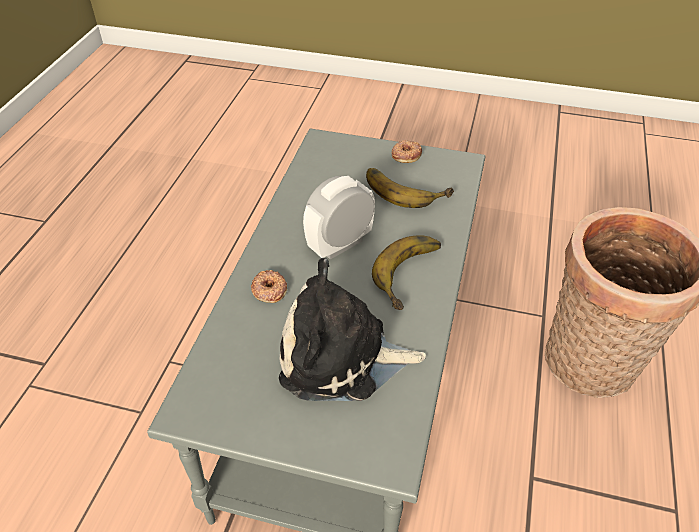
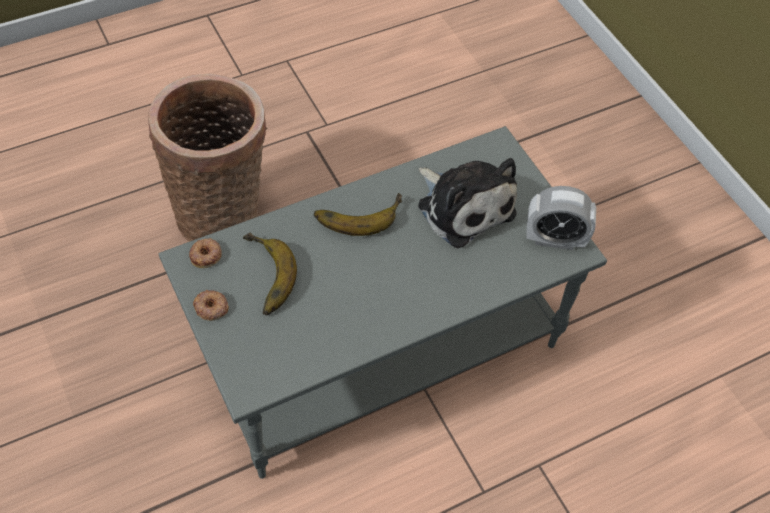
camera: 135 degrees left, 10 degrees up
donut [251,270,287,303] -> donut moved to [189,238,222,268]
alarm clock [303,176,375,260] -> alarm clock moved to [526,186,596,250]

